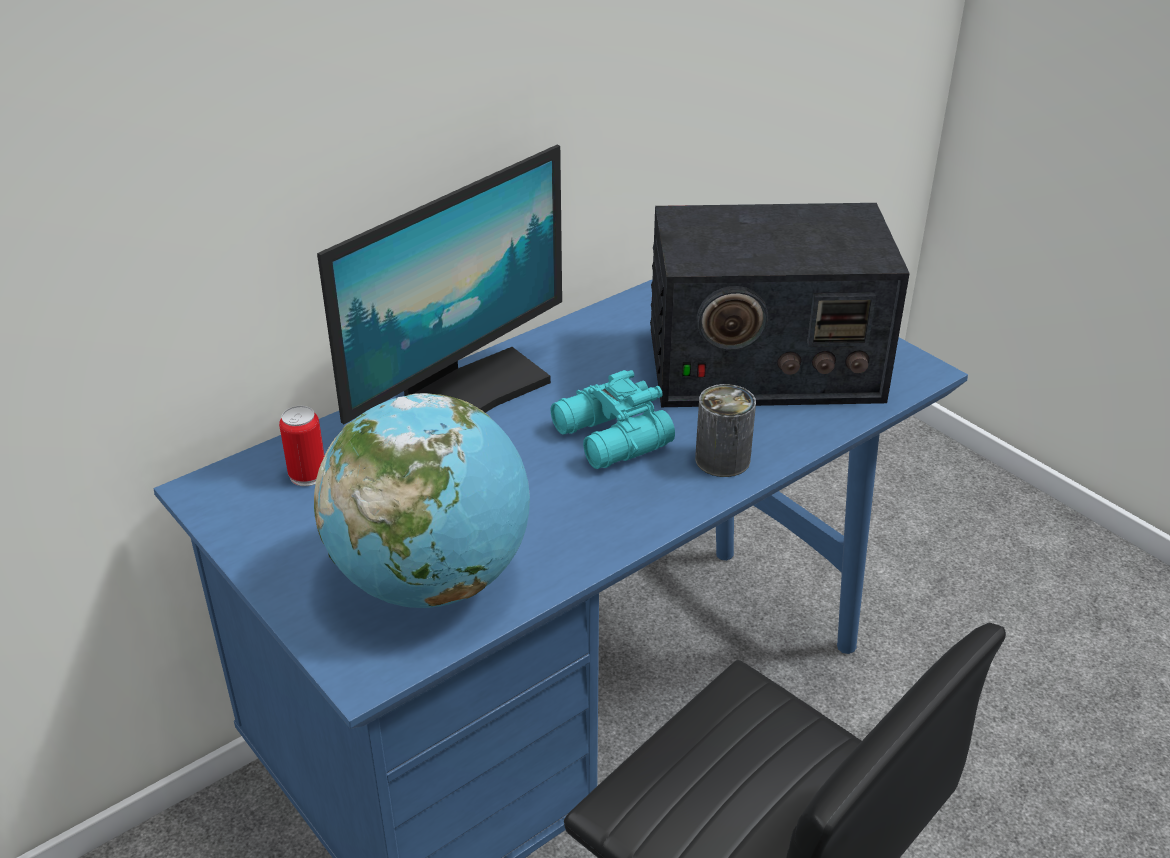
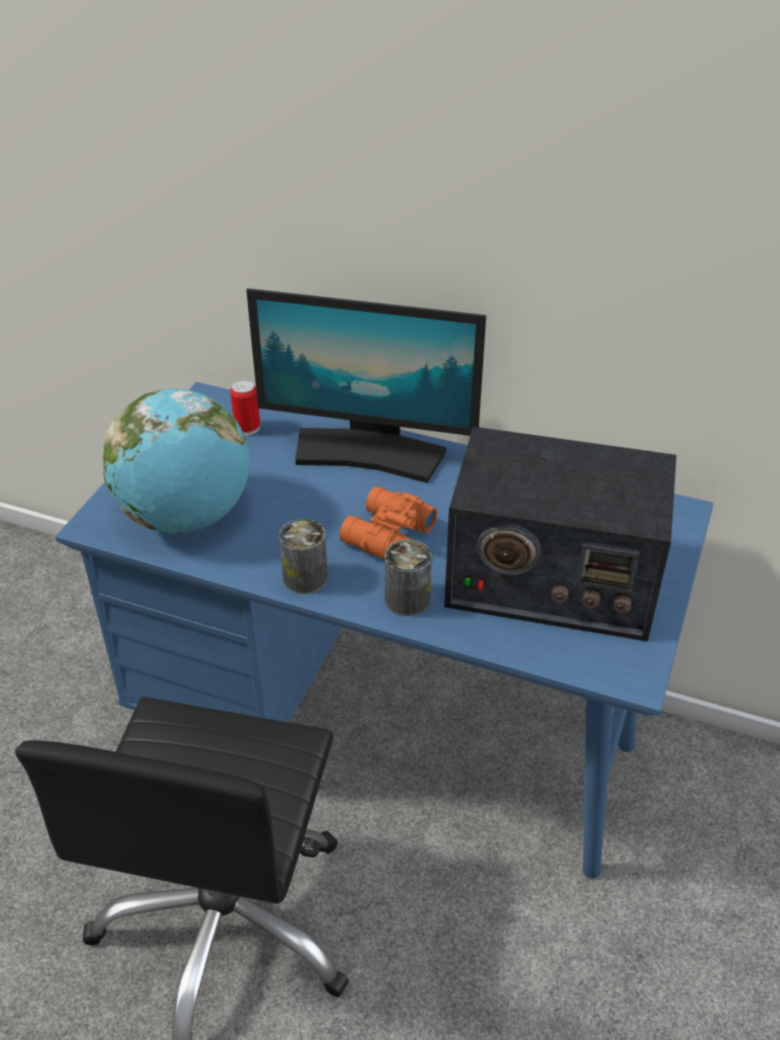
camera: 60 degrees right, 5 degrees up
turquoise binoculars [550,370,675,469] -> orange binoculars [339,487,437,559]
radio [650,203,910,407] -> radio turned 45 degrees counterclockwise [444,427,676,642]
none -> can [279,519,328,594]

